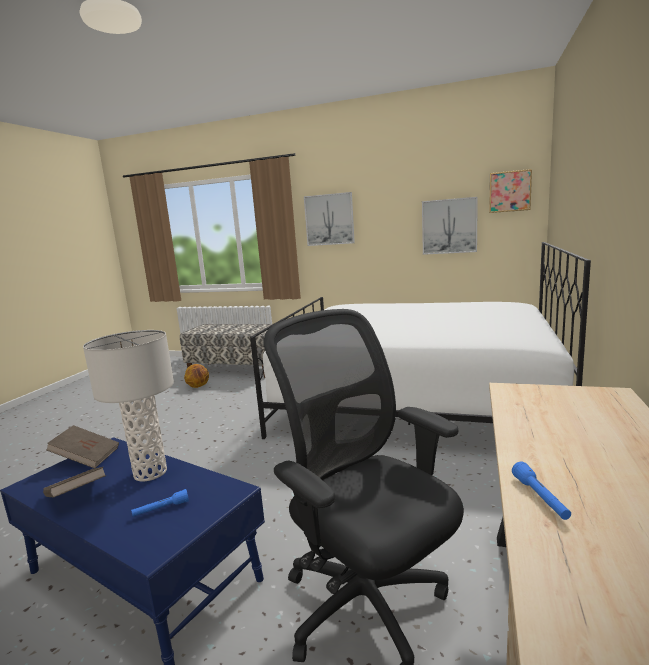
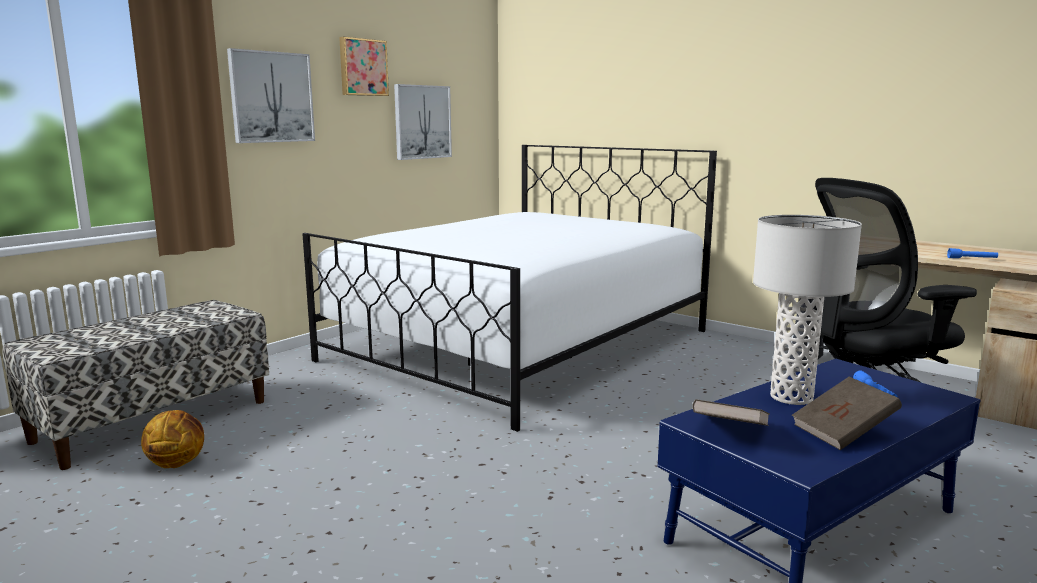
camera: 70 degrees left, 0 degrees up
picture [489,169,532,213] -> picture moved to [339,37,389,96]

